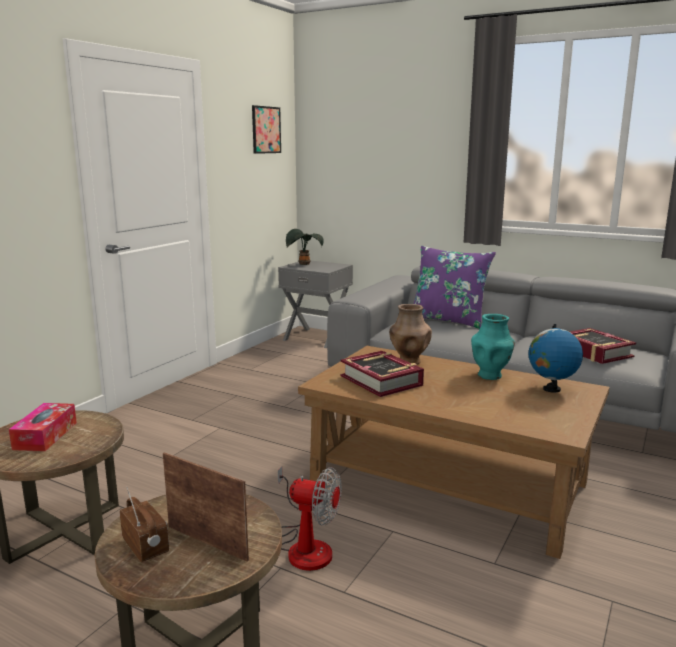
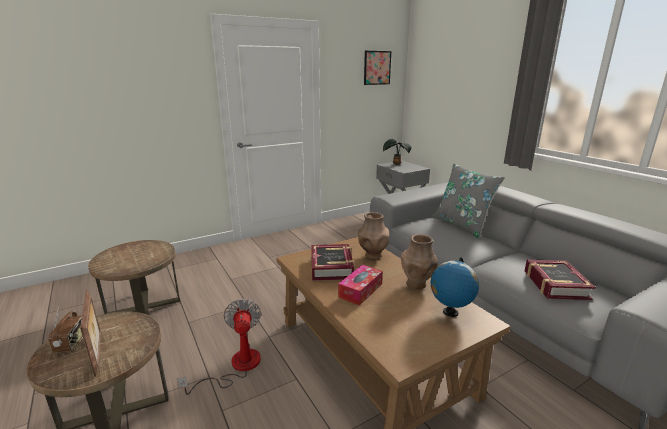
camera: 30 degrees right, 5 degrees up
tissue box [9,403,77,451] -> tissue box moved to [338,265,383,306]
fan [278,466,342,571] -> fan turned 150 degrees counterclockwise [177,299,261,395]
purple pillow [414,246,496,329] -> grey pillow [433,163,505,239]
turquoise vase [471,314,515,380] -> brown vase [401,234,438,290]

